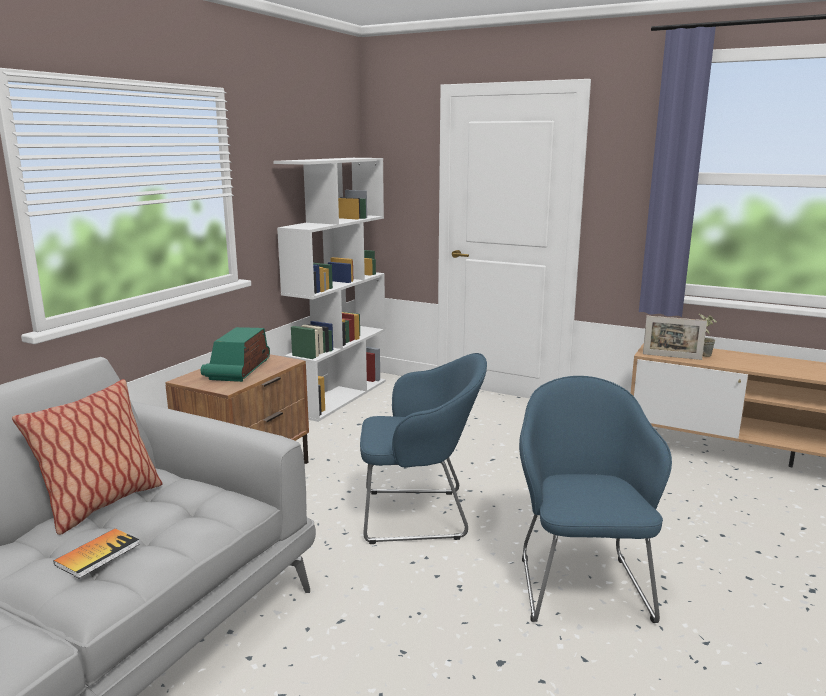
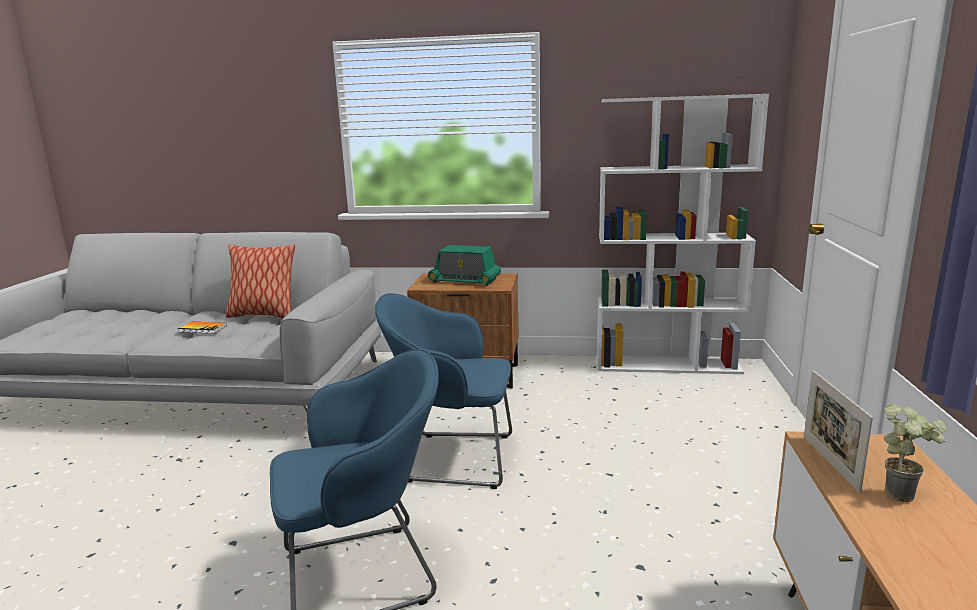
camera: 70 degrees right, 0 degrees up
radio [201,327,270,382] -> radio turned 150 degrees counterclockwise [428,245,501,286]
blue armchair [360,353,487,544] -> blue armchair turned 120 degrees clockwise [375,293,512,489]

